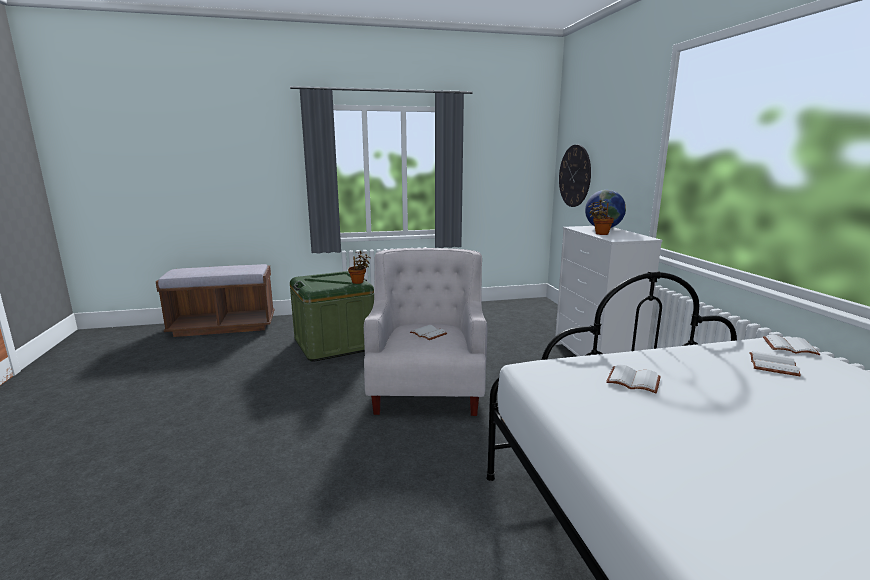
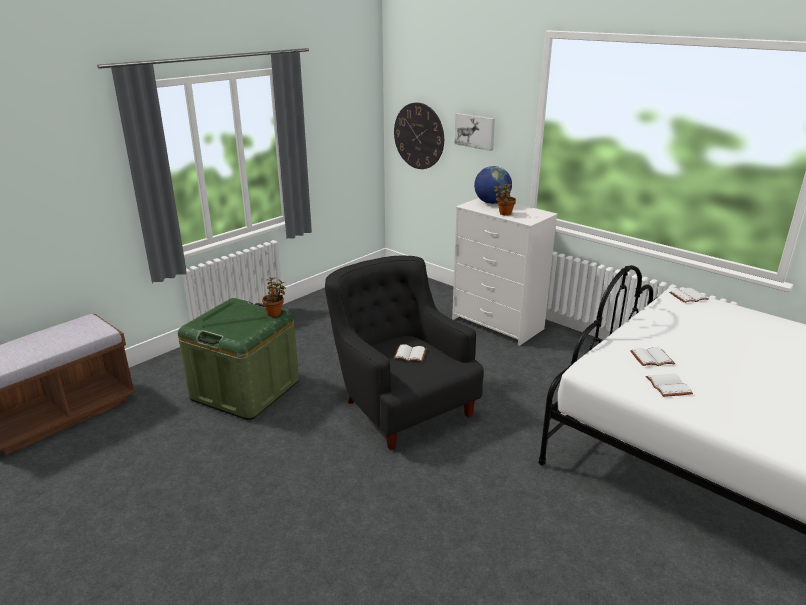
camera: 35 degrees left, 10 degrees up
white armchair [364,248,487,416] -> black armchair [325,256,484,450]
white book [749,351,801,376] -> white book moved to [646,374,693,397]
none -> picture [455,113,495,151]

